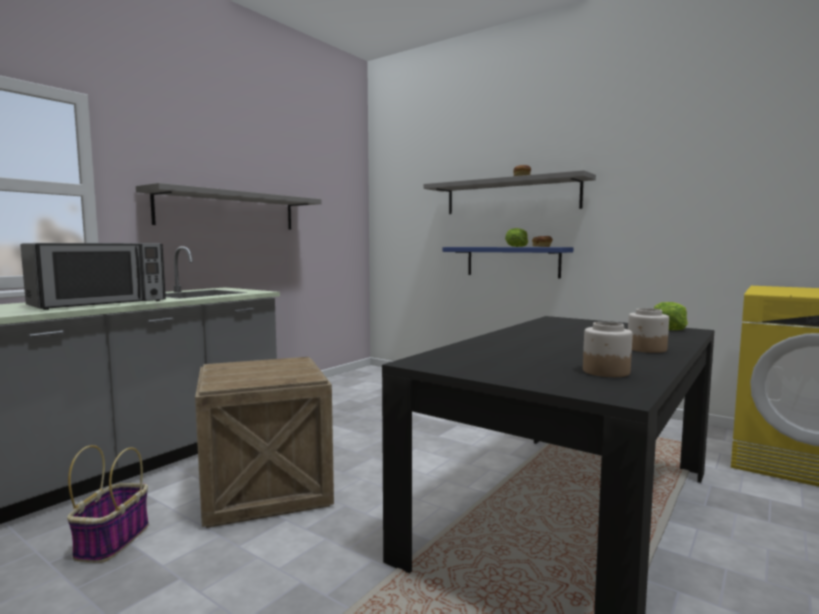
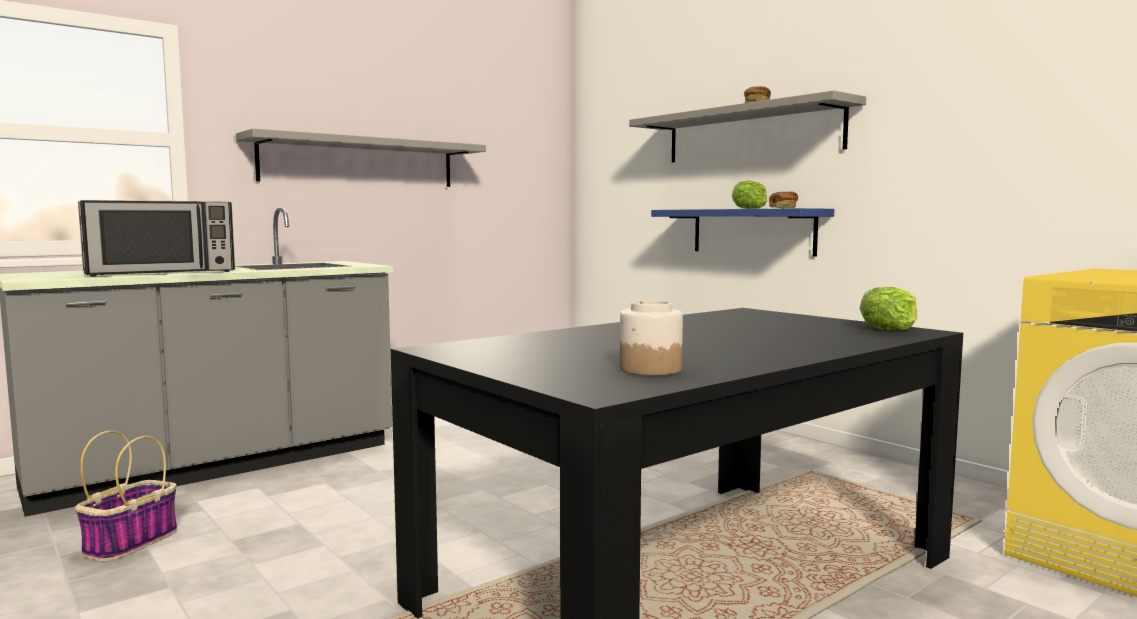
camera: 15 degrees right, 0 degrees up
crate [195,357,334,528] -> none
jar [628,308,669,353] -> none

